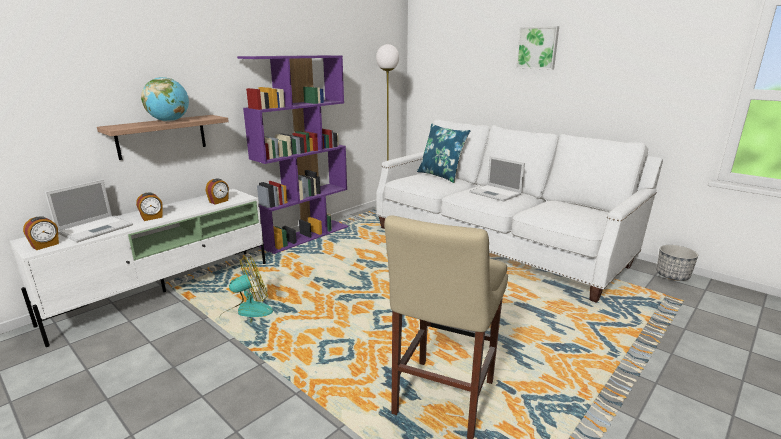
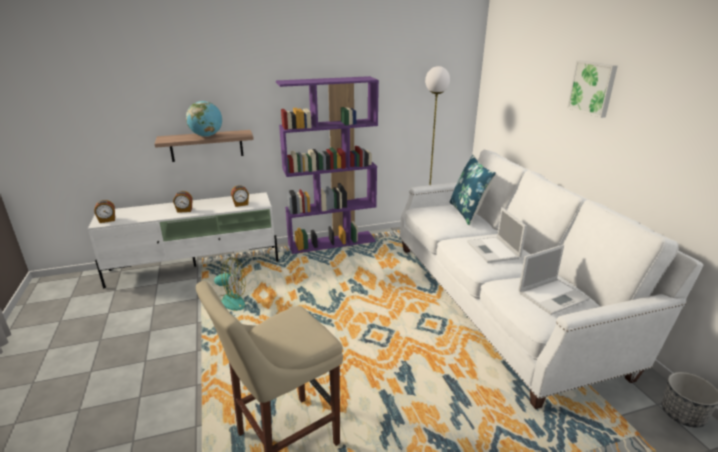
camera: 30 degrees right, 5 degrees up
laptop [45,179,133,243] -> laptop moved to [518,245,590,315]

